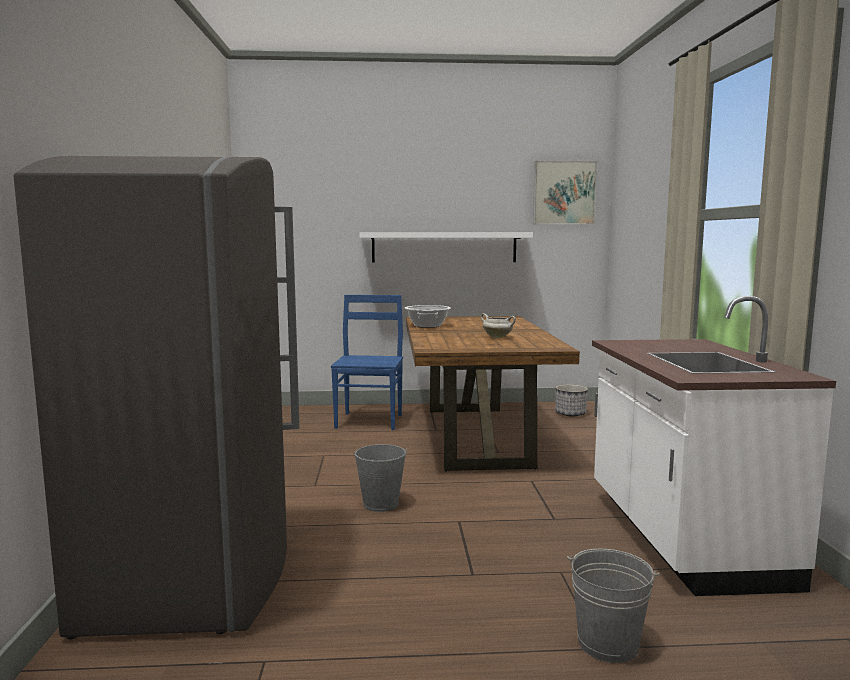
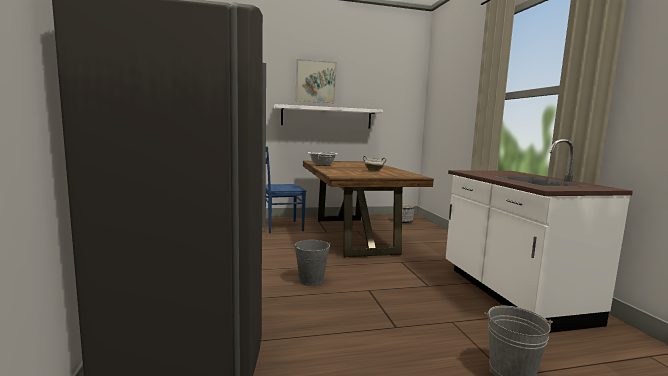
camera: 10 degrees left, 0 degrees up
blue chair [331,295,403,430] -> blue chair turned 105 degrees counterclockwise [265,146,306,233]
picture [533,161,597,225] -> picture moved to [296,59,337,103]

